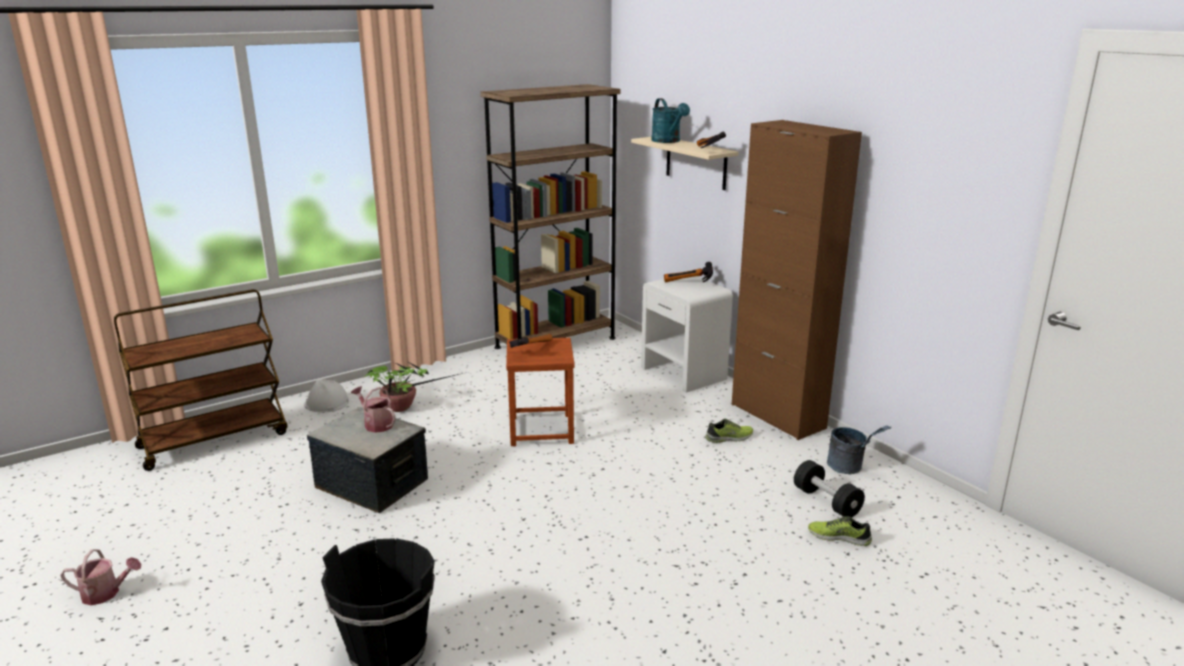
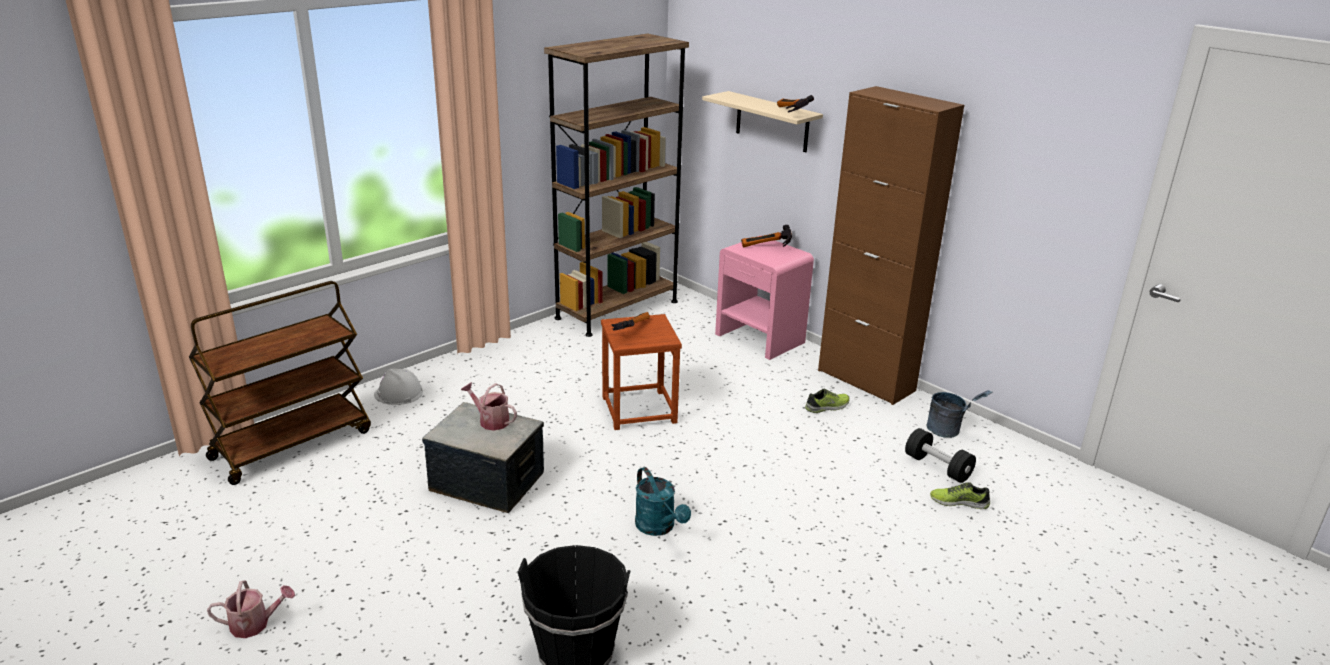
camera: 10 degrees left, 5 degrees up
potted plant [364,361,463,412] -> none
white nightstand [641,276,733,393] -> pink nightstand [715,236,814,360]
turquoise watering can [651,98,690,143] -> turquoise watering can moved to [635,467,691,536]

